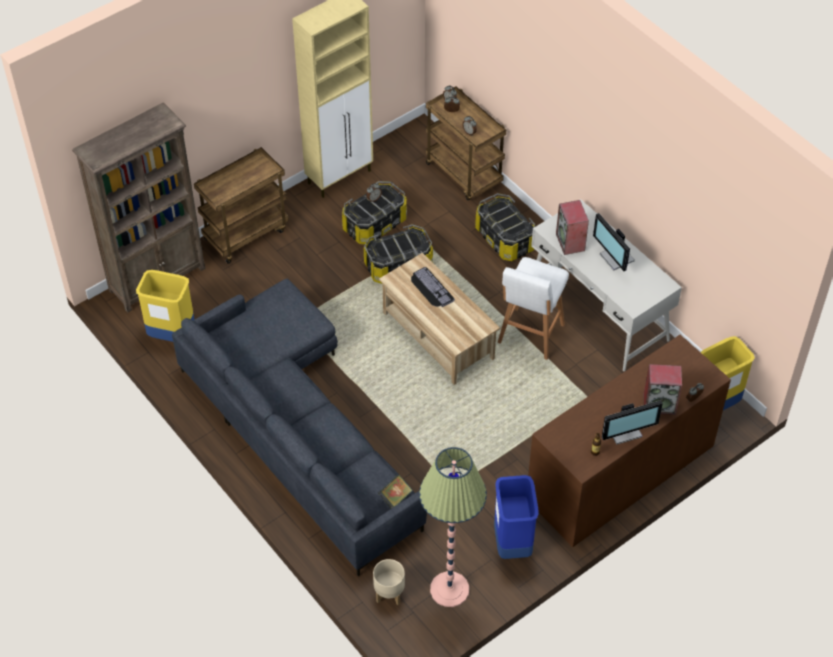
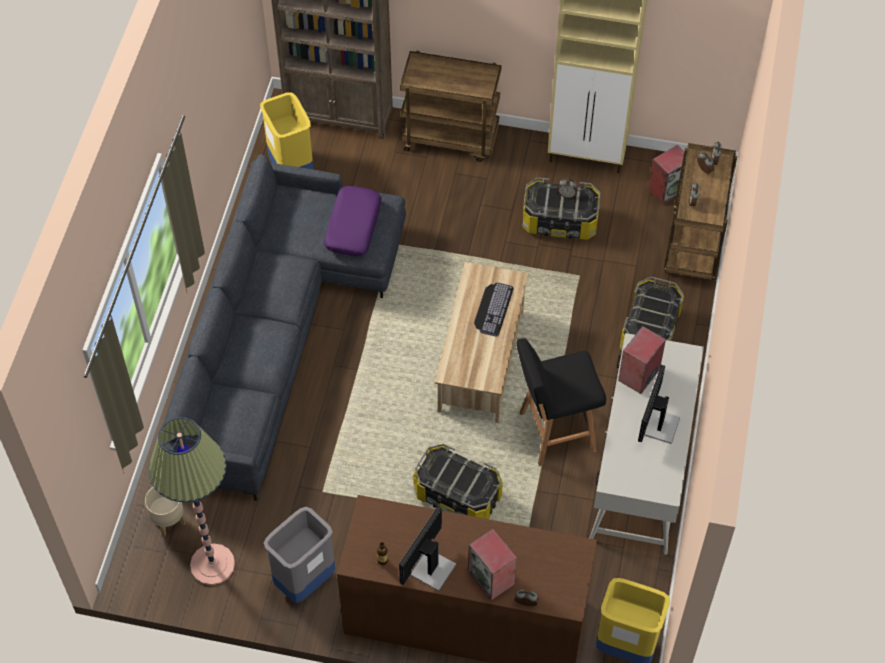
camera: 50 degrees right, 5 degrees up
storage box [364,224,433,284] -> storage box moved to [413,444,503,519]
book [378,475,413,509] -> none
blue trash can [494,475,538,559] -> grey trash can [264,507,335,603]
white stool [497,257,569,360] -> black stool [516,338,606,466]
monitor [602,400,663,445] -> monitor turned 90 degrees clockwise [399,507,456,591]
none -> purple pillow [324,186,382,256]
none -> speaker [648,145,684,205]

